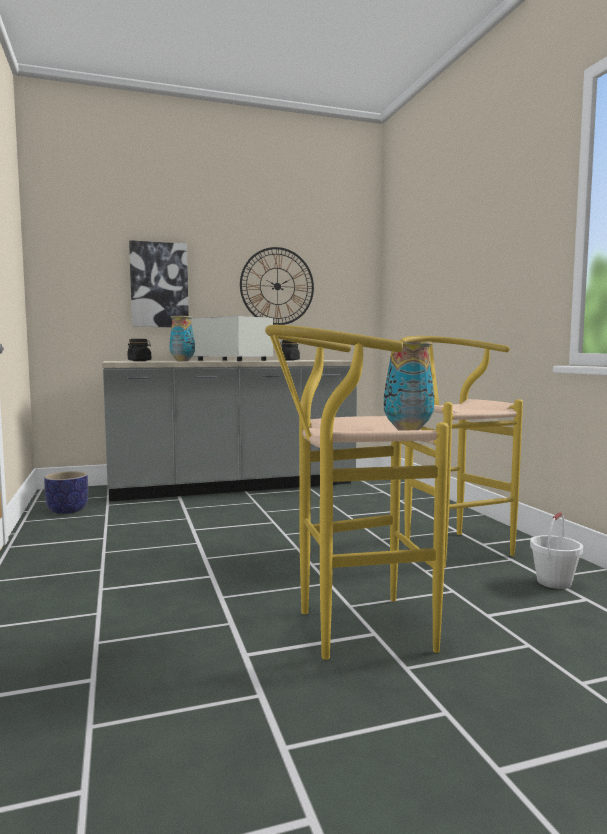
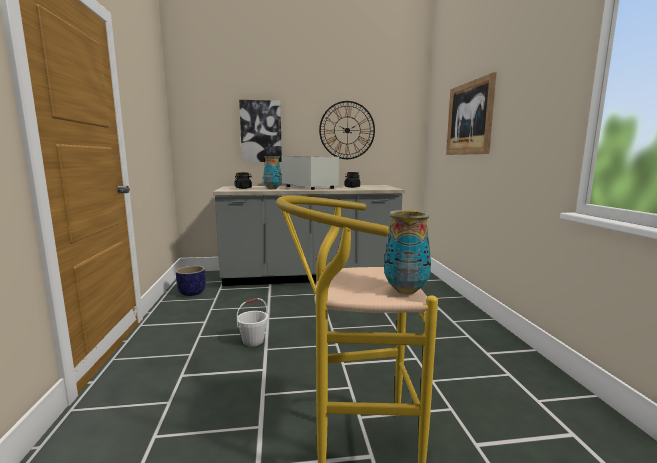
camera: 10 degrees right, 5 degrees up
yellow stool [400,336,523,568] -> none
white bucket [530,512,583,589] -> white bucket moved to [236,298,268,347]
none -> picture [446,72,496,155]

